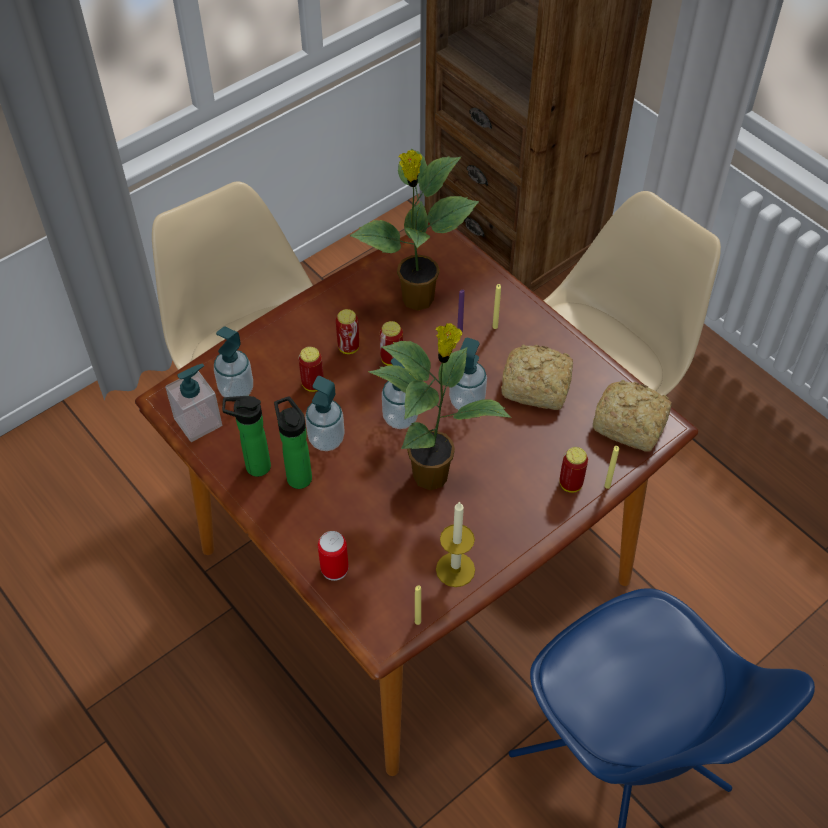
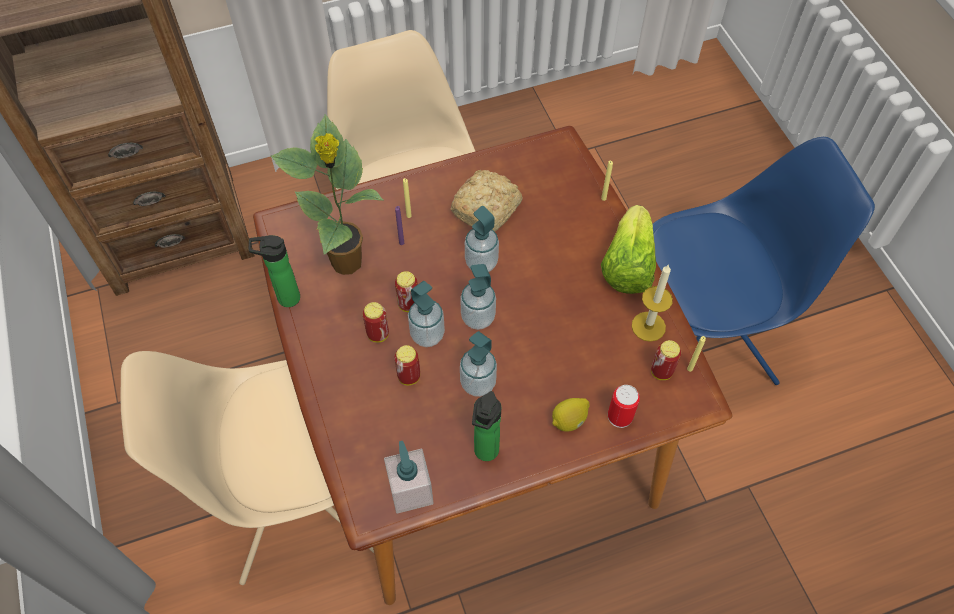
camera: 70 degrees left, 5 degrees up
soap dispenser [214,326,253,397] -> soap dispenser moved to [408,281,445,347]
bottle [274,396,312,489] -> bottle moved to [249,235,300,307]
potted plant [368,323,512,490] -> none
can [559,447,588,493] -> can moved to [651,340,681,380]
bread [593,380,672,452] -> none
none -> lemon [552,398,590,432]
none -> lettuce [601,205,656,294]

